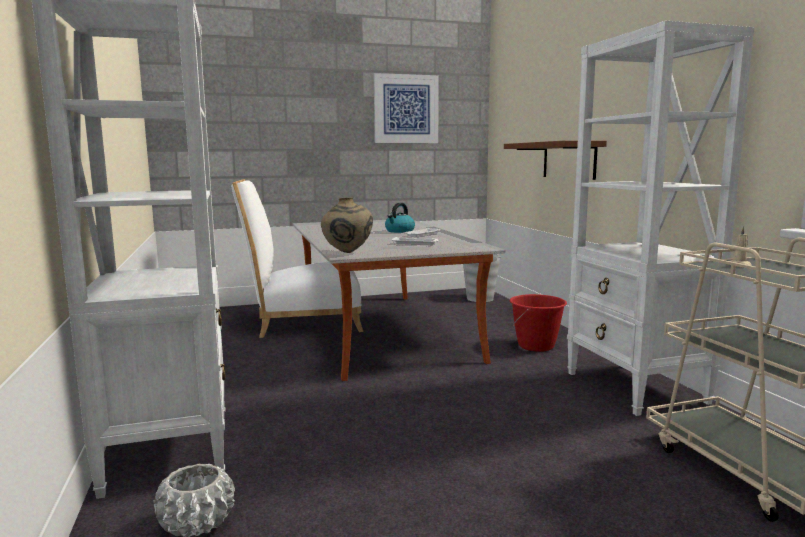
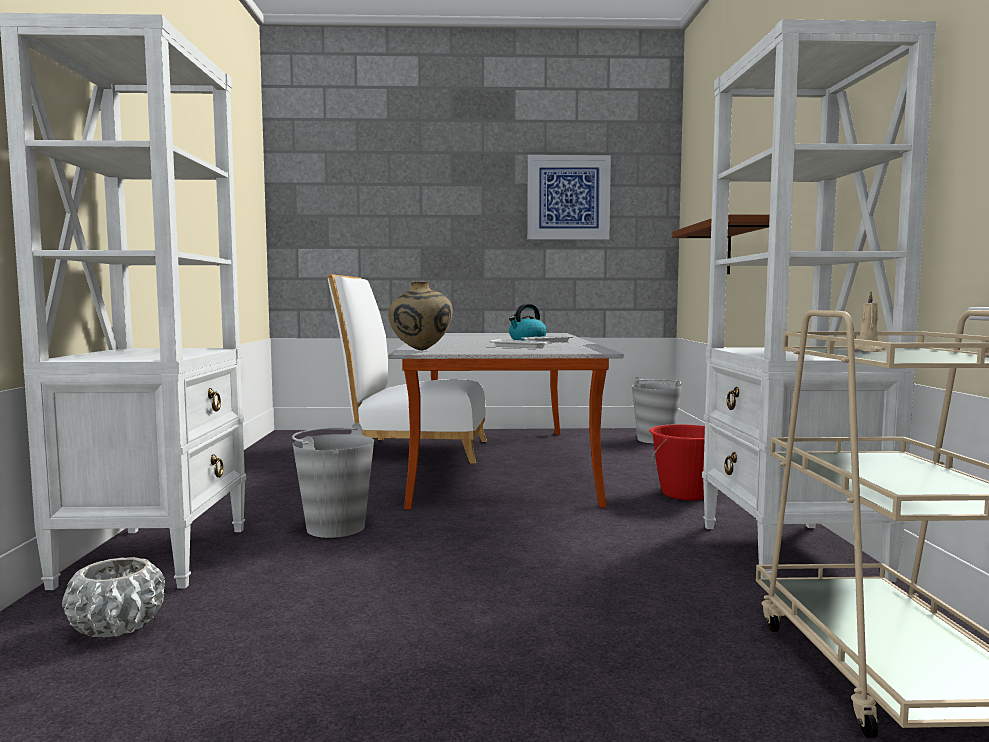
camera: 15 degrees right, 5 degrees down
none -> grey bucket [292,423,374,538]

